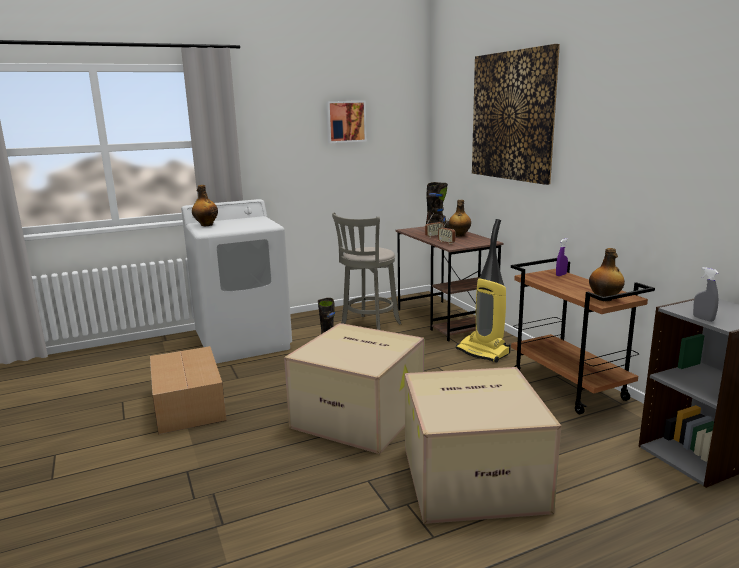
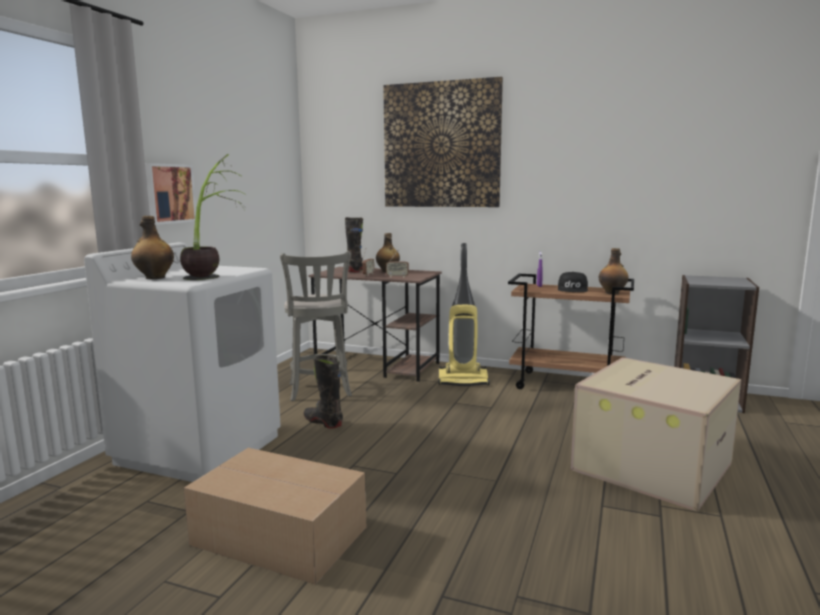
camera: 45 degrees left, 5 degrees down
cardboard box [284,323,424,454] -> none
picture [326,101,367,143] -> picture moved to [145,163,196,225]
grey spray bottle [693,267,719,322] -> none
none -> potted plant [180,154,246,280]
none -> black cap [558,272,588,292]

